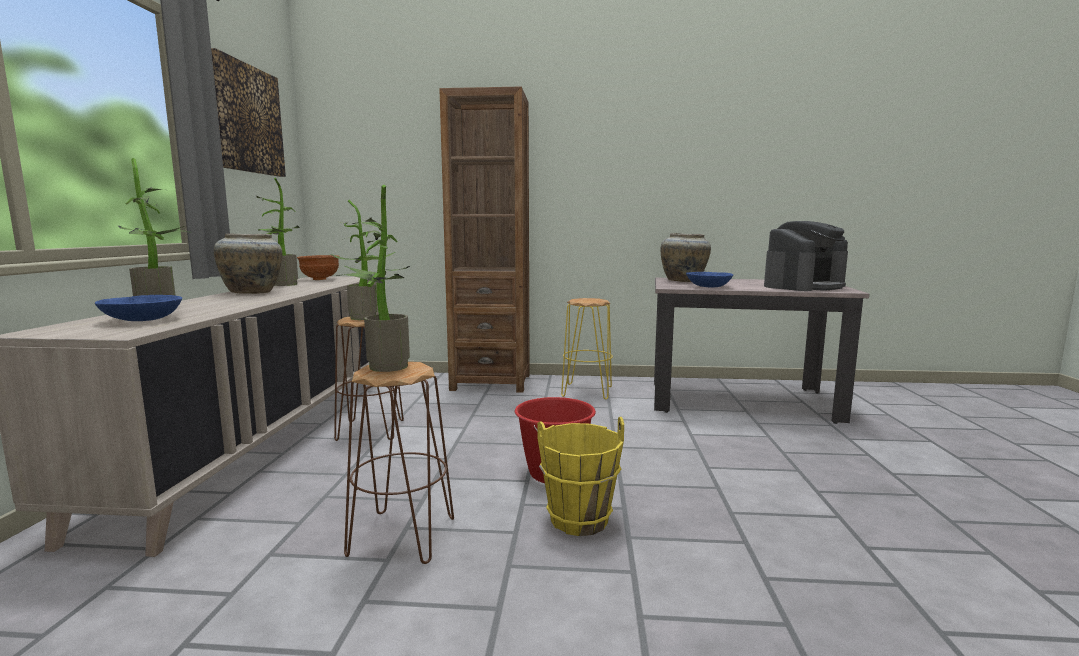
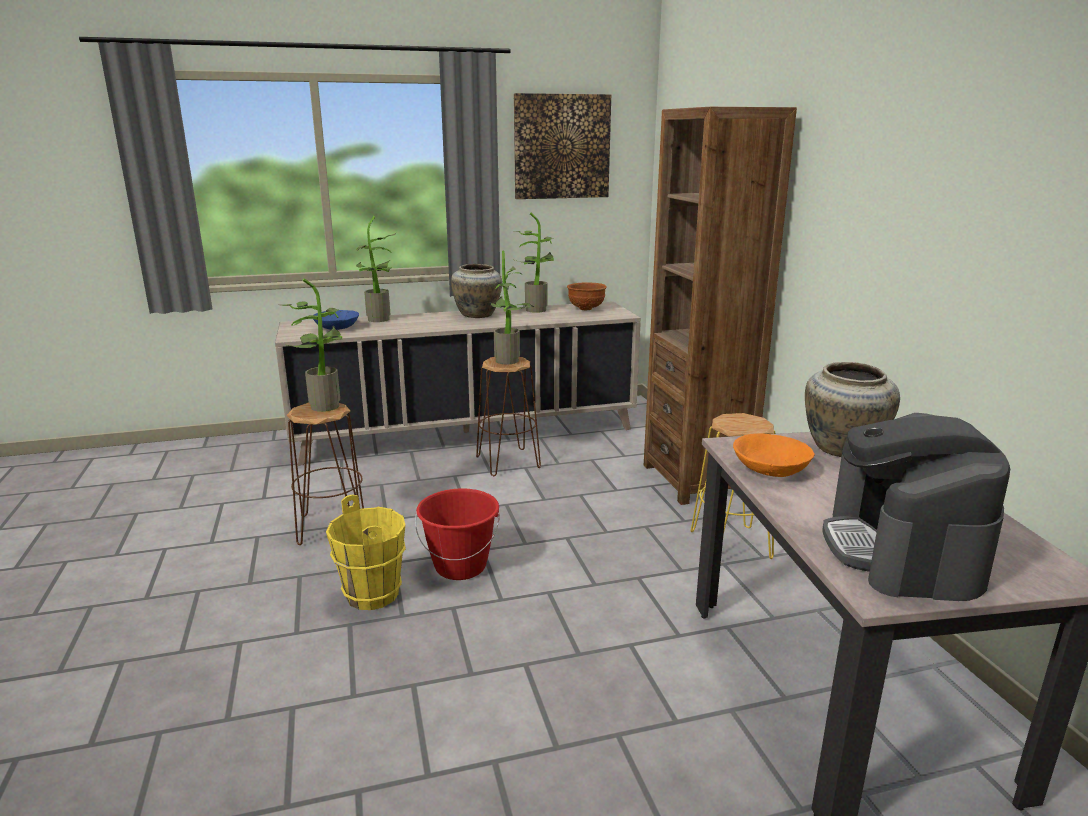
camera: 70 degrees right, 10 degrees up
blue bowl [686,272,733,288] -> orange bowl [733,433,815,477]
coffee machine [764,221,848,291] -> coffee machine turned 60 degrees clockwise [822,413,1010,601]

